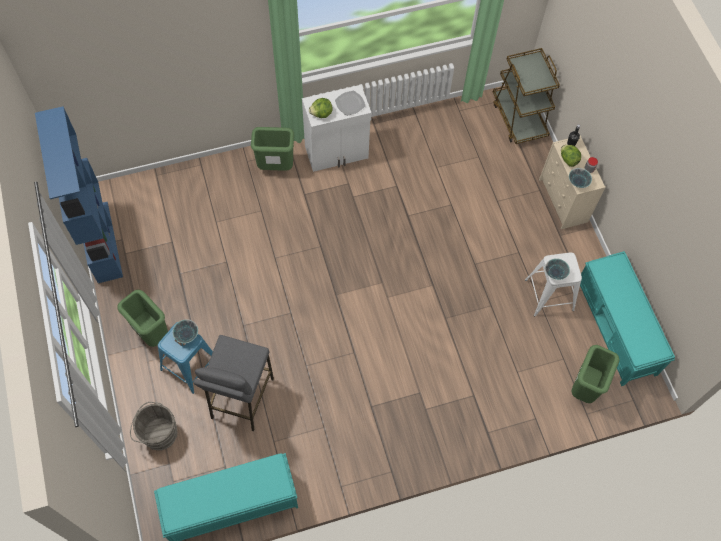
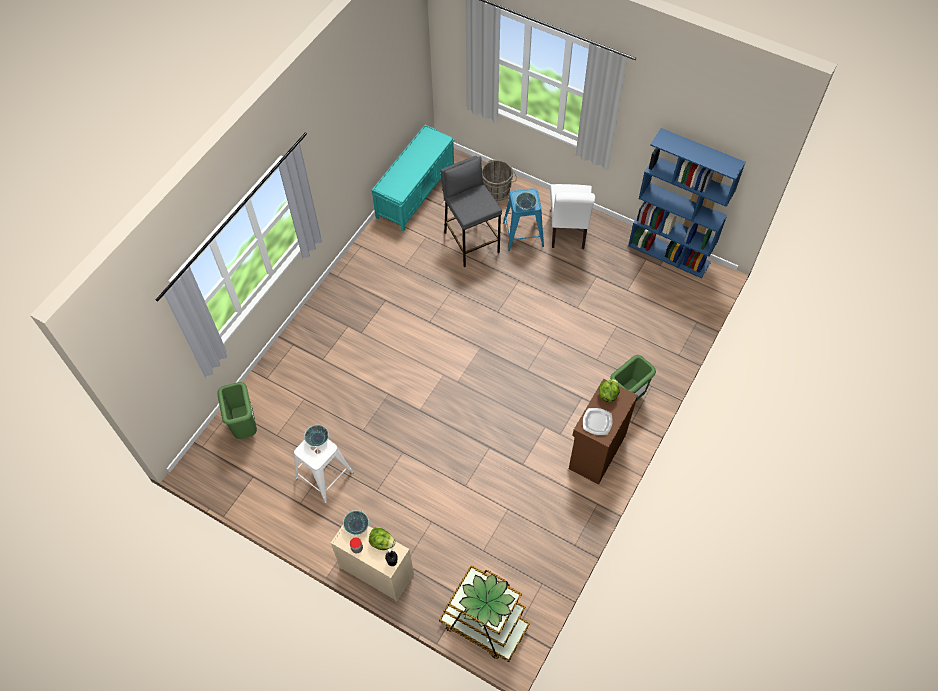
camera: 140 degrees right, 5 degrees down
green trash can [117,290,168,347] -> white chair [550,184,595,249]
white cabinet [302,85,372,172] -> brown cabinet [569,378,638,484]
turquoise bench [580,251,675,386] -> none
none -> potted plant [459,574,515,627]

